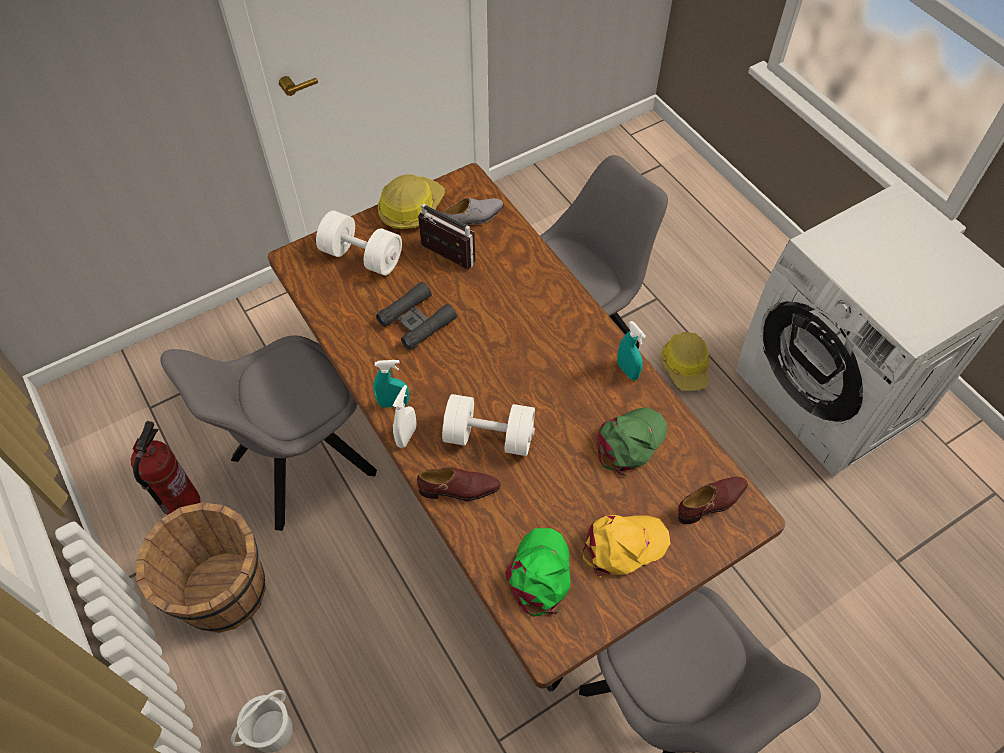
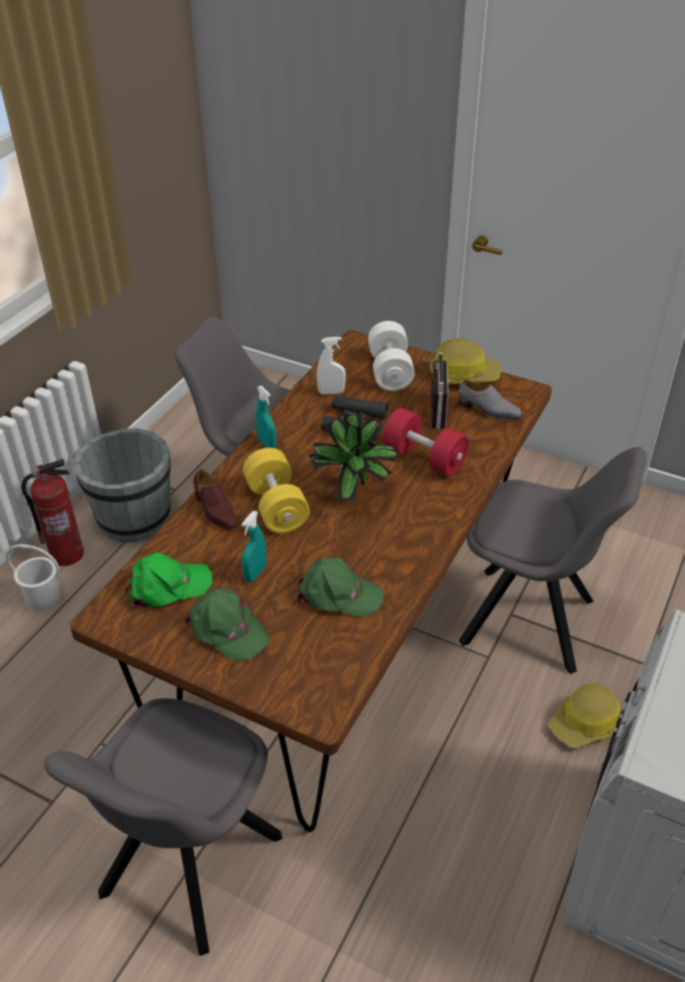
camera: 60 degrees right, 15 degrees down
fire extinguisher [131,421,201,515] -> fire extinguisher moved to [21,459,84,566]
brown bucket [136,502,266,633] -> grey bucket [73,428,171,543]
white spray bottle [393,385,416,448] -> white spray bottle moved to [317,337,346,395]
white dumbbell [442,394,535,456] -> yellow dumbbell [243,448,310,533]
yellow cap [583,515,670,578] -> green cap [185,588,270,661]
turquoise spray bottle [617,321,646,381] -> turquoise spray bottle moved to [241,511,267,582]
brown shoe [678,477,748,524] -> none
none -> potted plant [308,414,398,501]
none -> red dumbbell [382,408,469,476]

